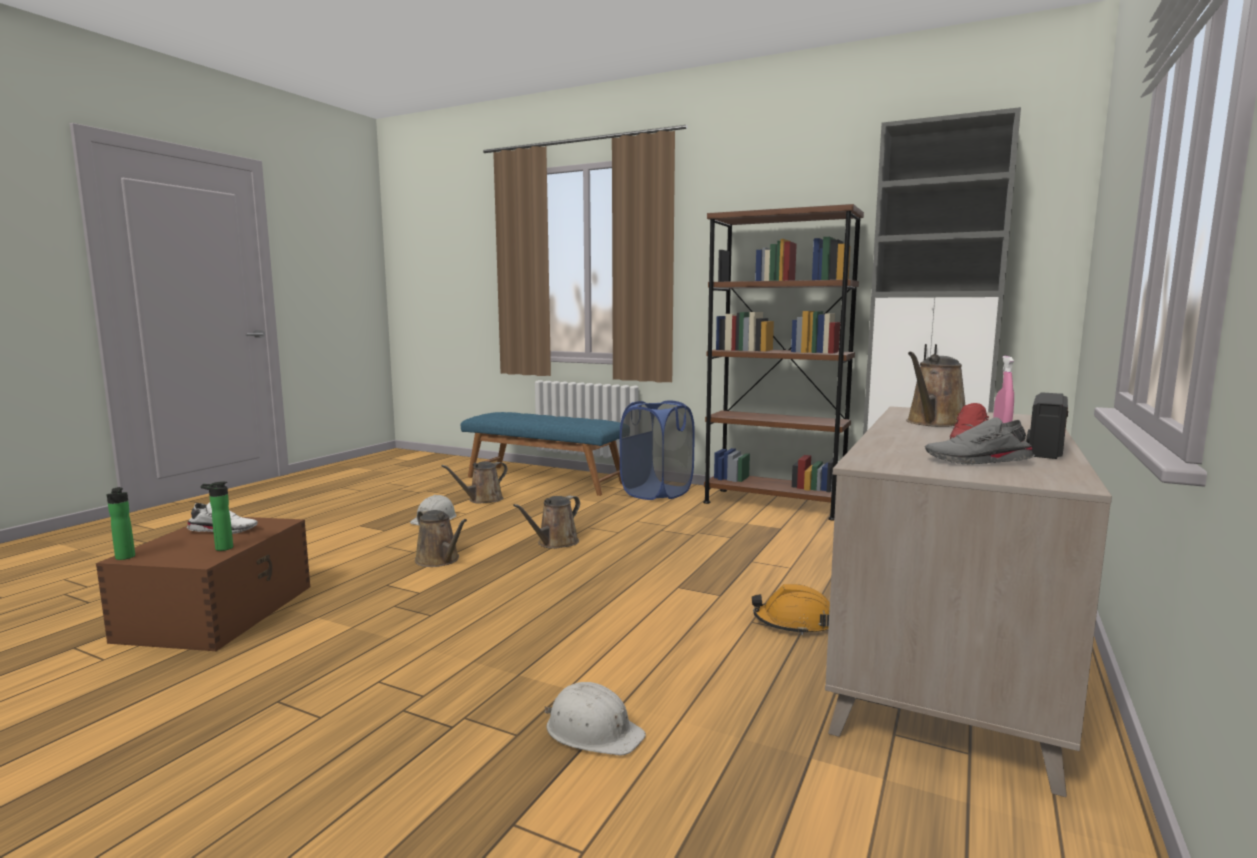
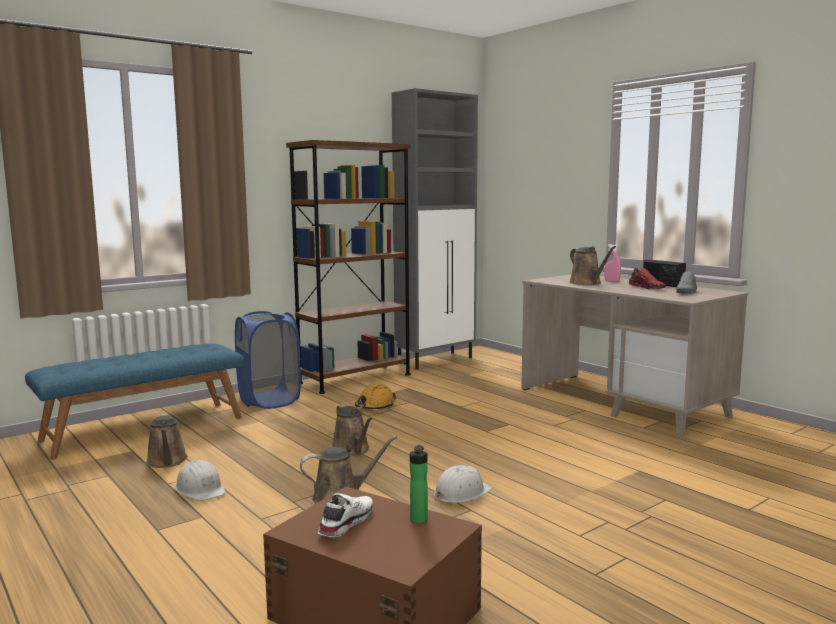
camera: 65 degrees left, 0 degrees up
bottle [107,487,135,560] -> none
white hard hat [545,682,646,756] -> white hard hat moved to [434,465,492,503]
orange hard hat [751,584,830,635] -> orange hard hat moved to [355,383,396,409]

